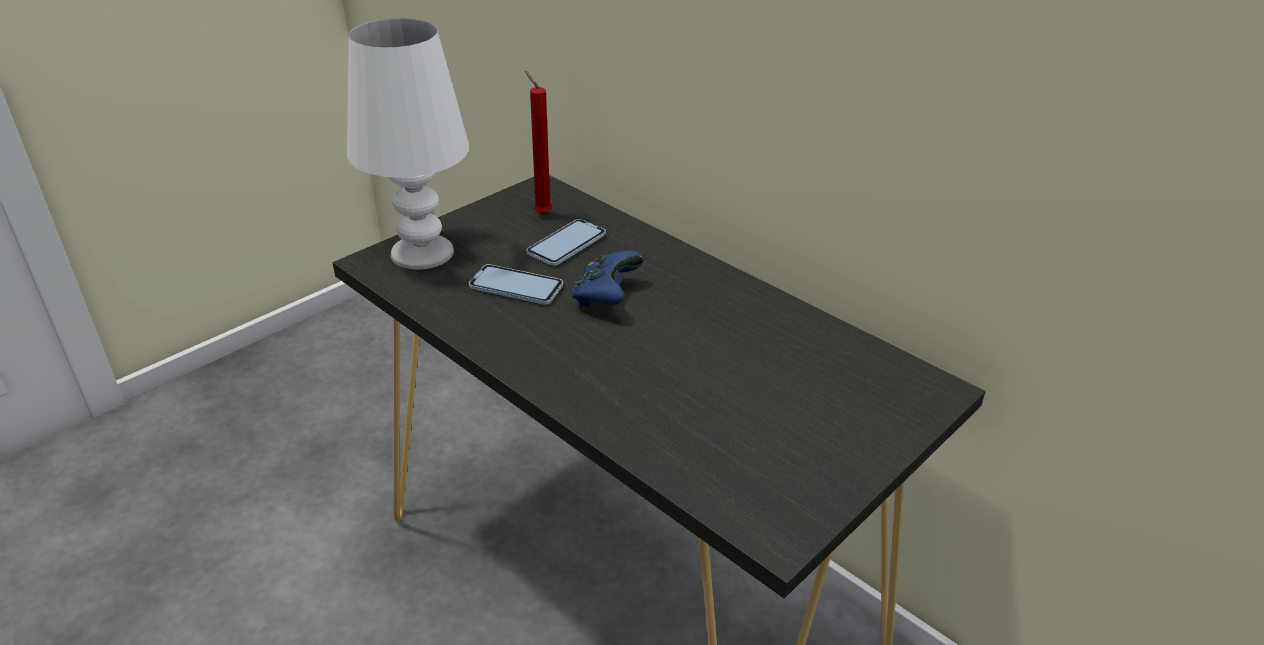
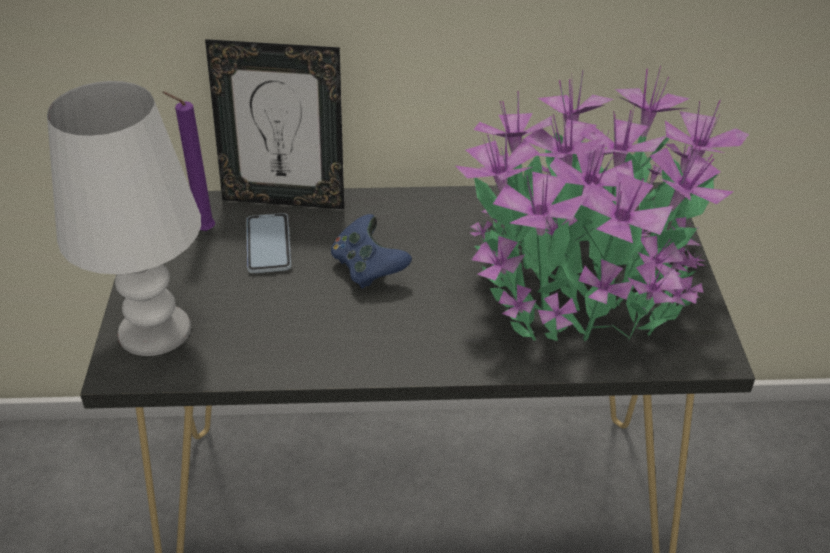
camera: 45 degrees left, 5 degrees up
phone [469,264,563,305] -> none
red candle [525,71,552,215] -> purple candle [162,91,215,231]
none -> picture frame [205,39,344,209]
none -> potted plant [456,66,749,342]

